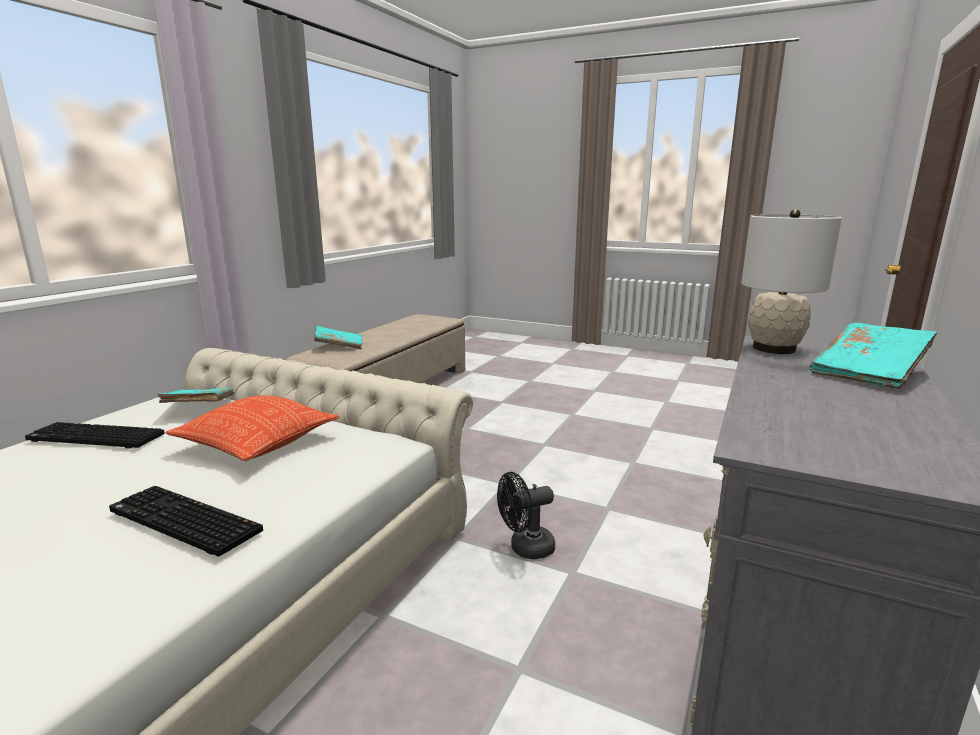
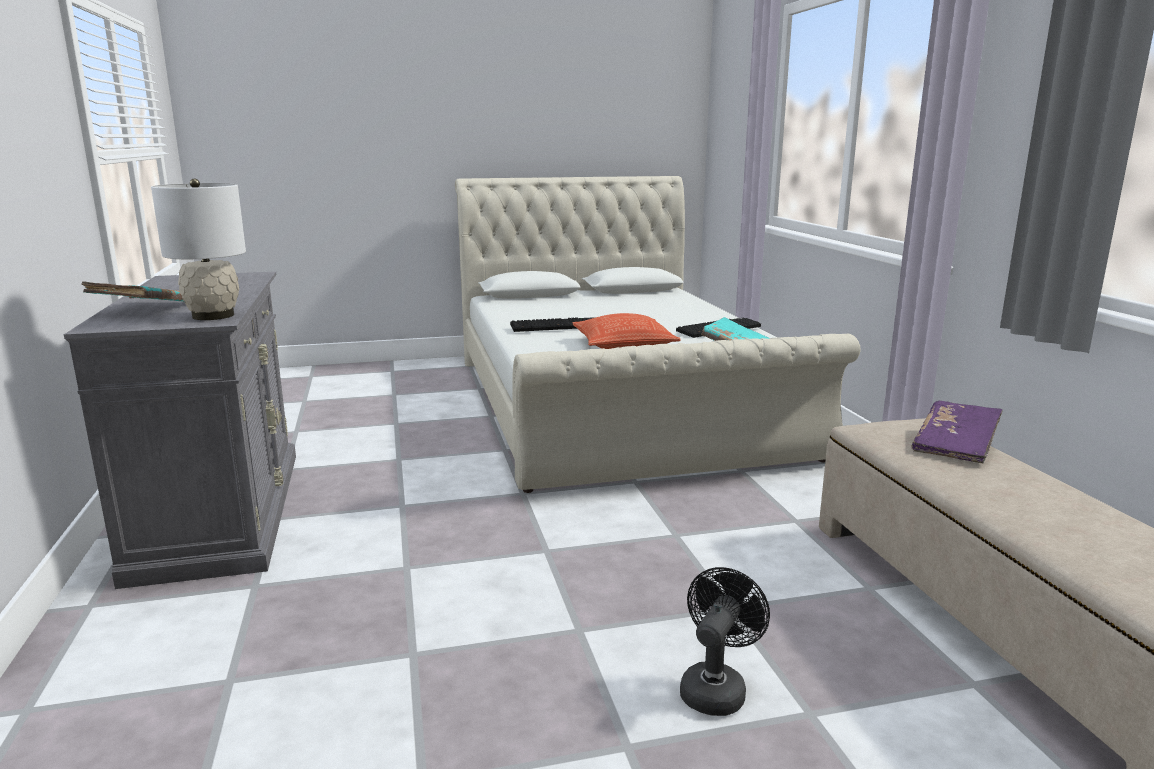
camera: 140 degrees right, 0 degrees up
turquoise book [314,325,362,349] -> purple book [911,401,1003,463]
black fan [497,472,555,559] -> black fan moved to [680,567,770,716]

